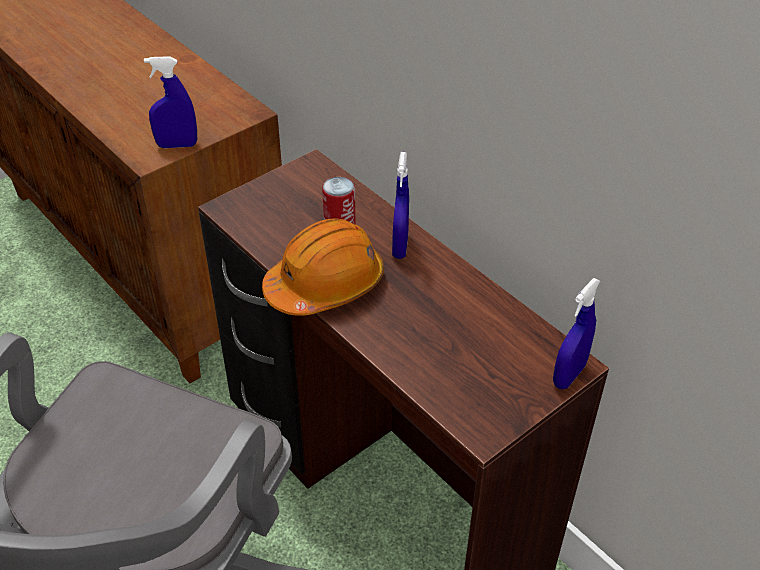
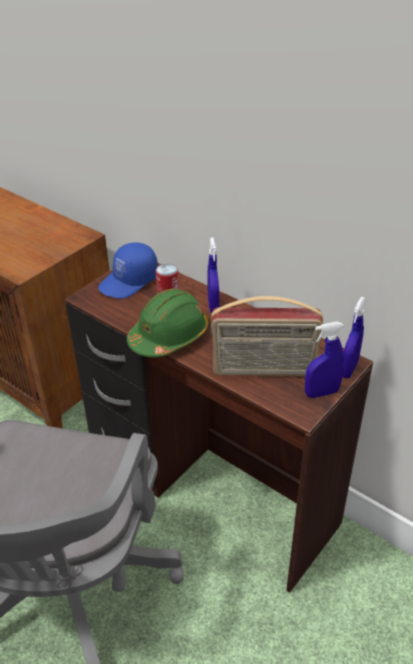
camera: 10 degrees left, 5 degrees down
blue spray bottle [144,56,197,148] -> blue spray bottle moved to [305,322,345,398]
orange hard hat [262,218,384,316] -> green hard hat [127,289,209,357]
none -> blue cap [98,242,158,299]
none -> radio [210,296,323,376]

